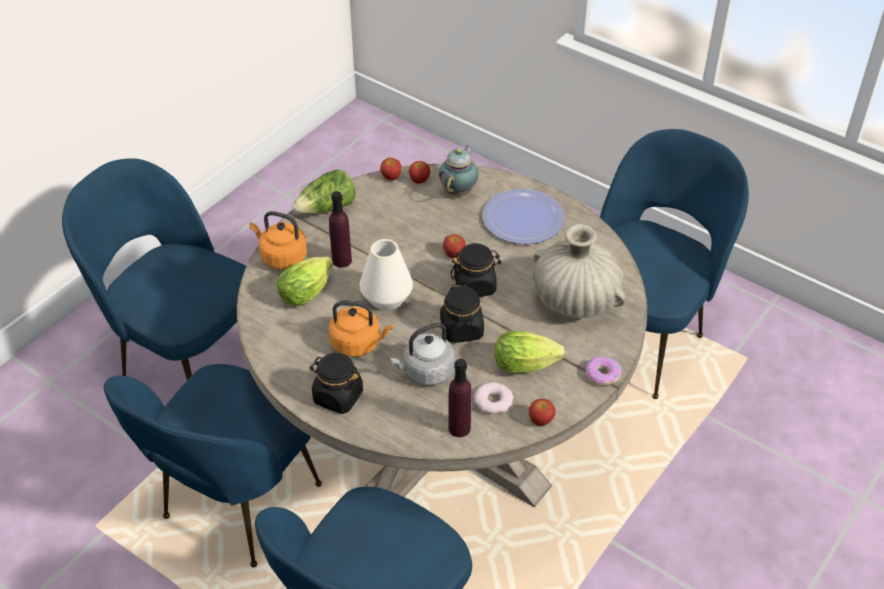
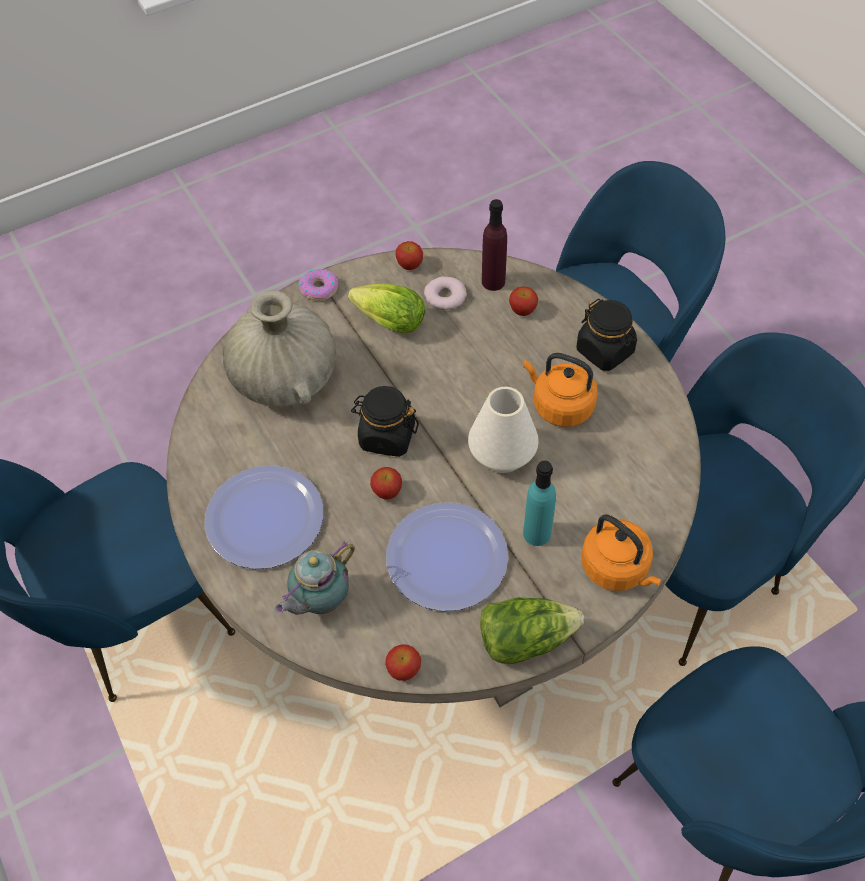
camera: 155 degrees left, 10 degrees up
lettuce [277,257,333,306] -> none
purple bottle [329,191,352,268] -> turquoise bottle [523,461,556,546]
grey kettle [389,323,455,386] -> none
apple [409,161,431,184] -> apple moved to [509,286,538,316]
black jar [440,284,484,343] -> none
none -> plate [386,502,508,611]

